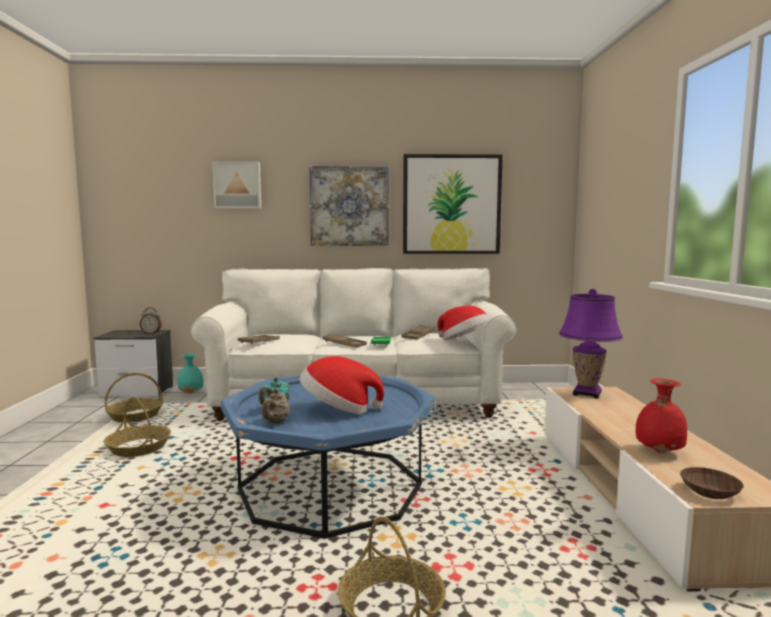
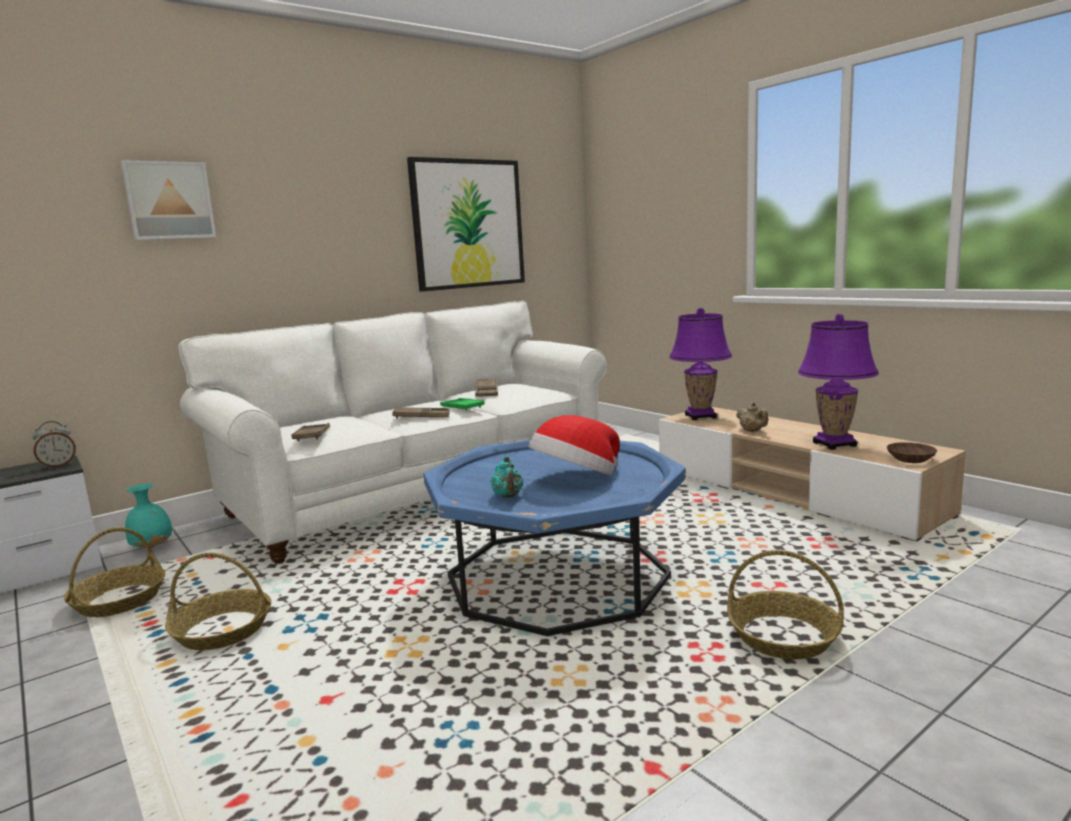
camera: 35 degrees left, 5 degrees up
beige teapot [262,388,290,424] -> beige teapot moved to [736,402,768,432]
picture [309,166,389,246] -> none
hat [437,306,489,340] -> none
red vase [636,379,687,454] -> purple table lamp [798,314,879,450]

